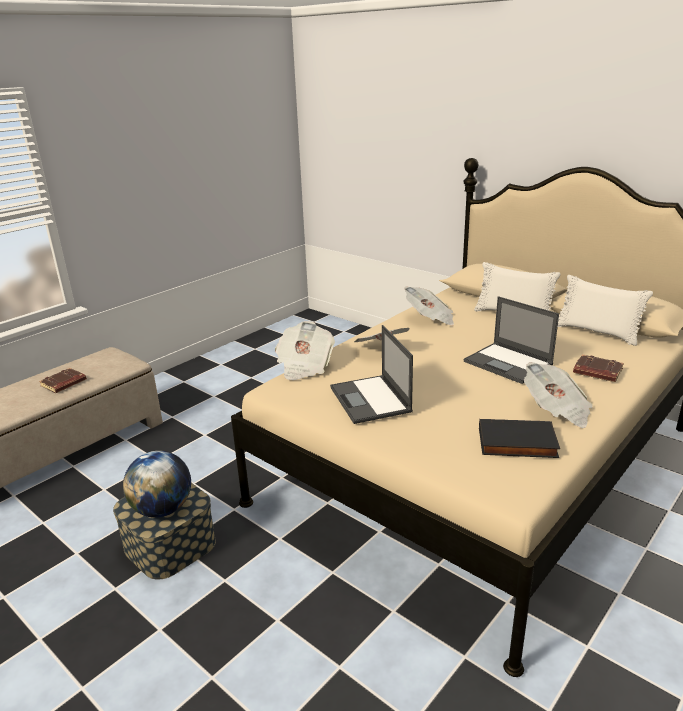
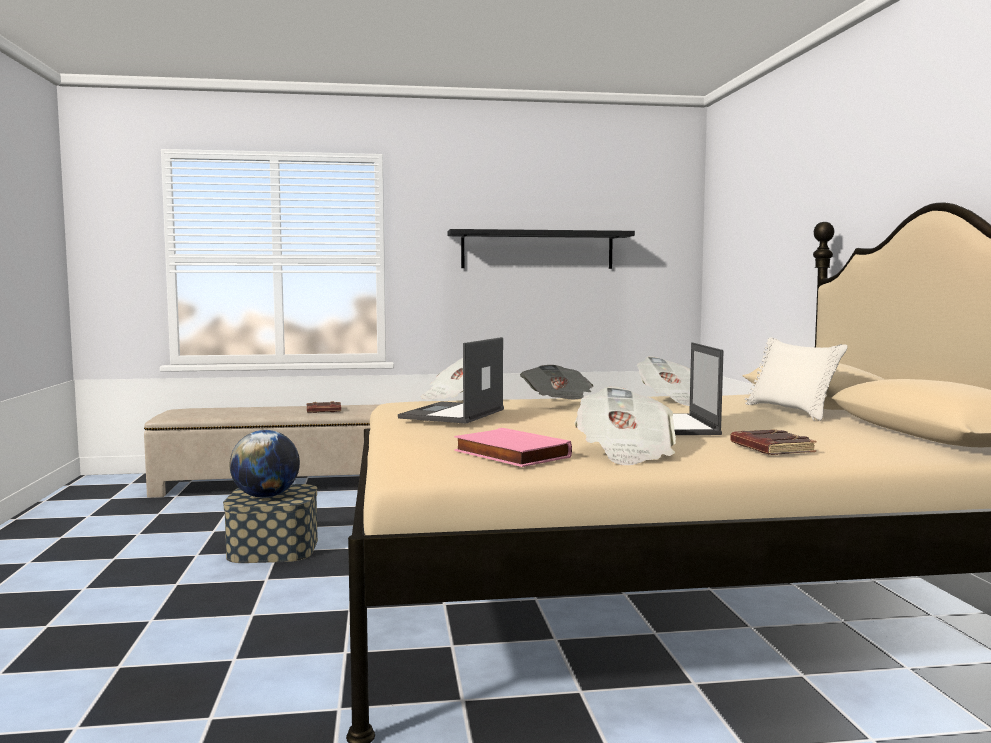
camera: 40 degrees right, 20 degrees down
black book [479,419,560,458] -> pink book [454,428,572,467]
white pillow [558,275,653,346] -> none
none -> black shelf [447,229,635,269]

